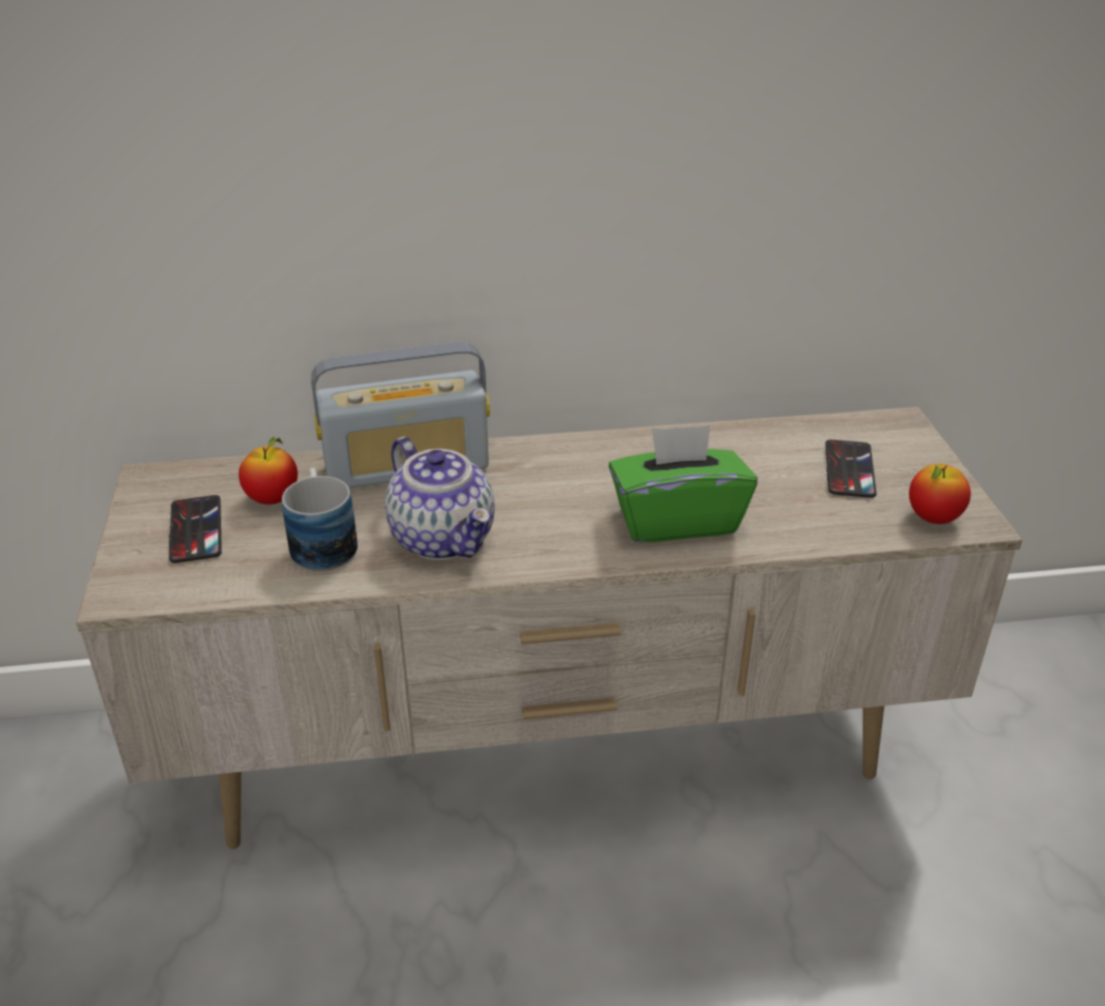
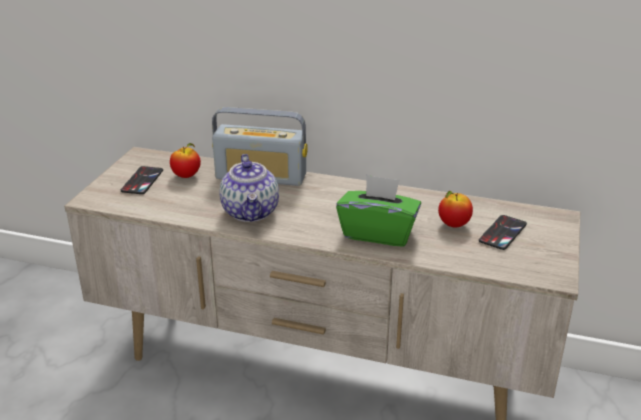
camera: 25 degrees right, 5 degrees down
mug [282,468,358,571] -> none
apple [909,464,971,524] -> apple moved to [438,191,473,228]

